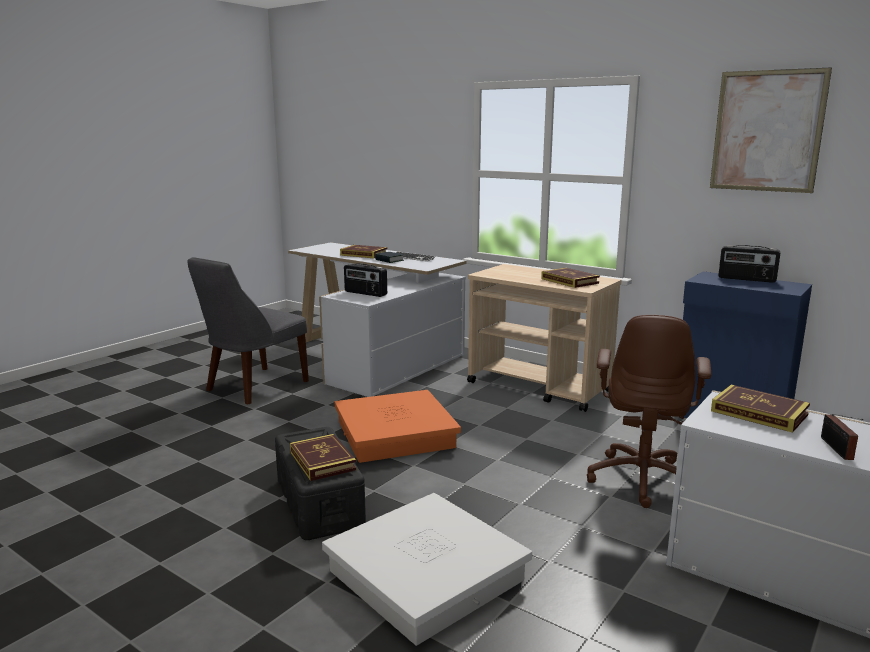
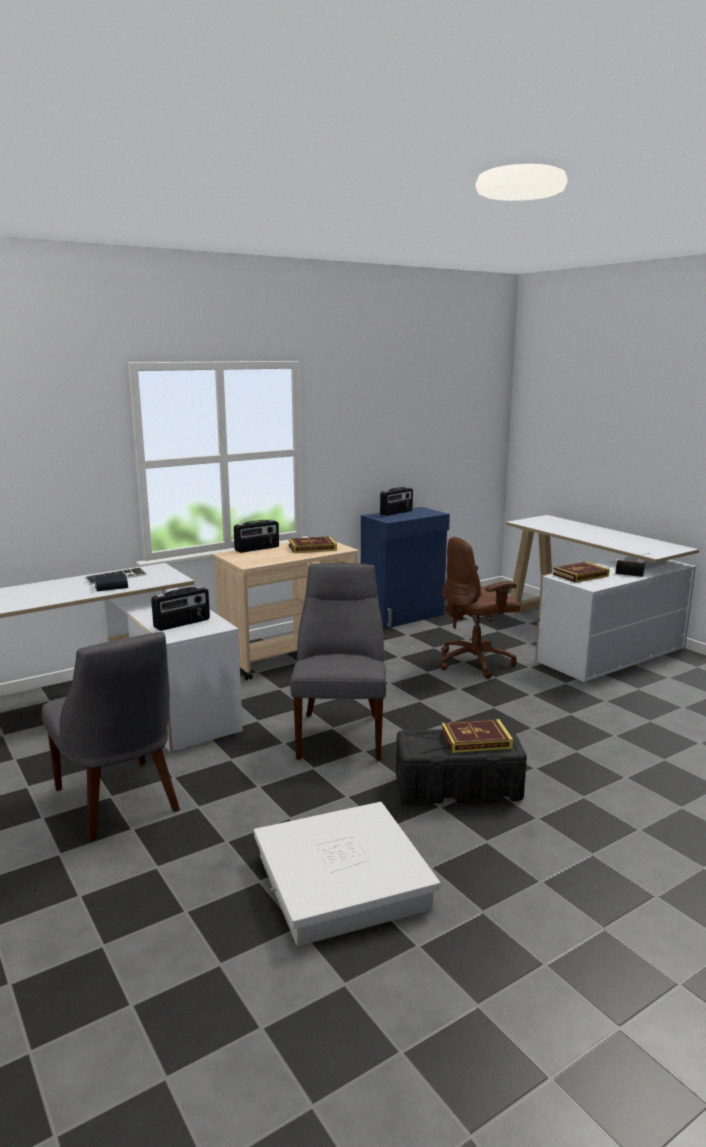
camera: 70 degrees left, 0 degrees up
white storage box [322,493,532,646] -> white storage box moved to [254,802,440,946]
orange storage box [335,390,461,463] -> grey chair [291,563,386,761]
book [340,245,387,258] -> none
brown office chair [587,315,711,508] -> brown office chair turned 120 degrees clockwise [440,537,521,679]
picture [710,67,832,193] -> none
none -> radio [234,520,279,553]

